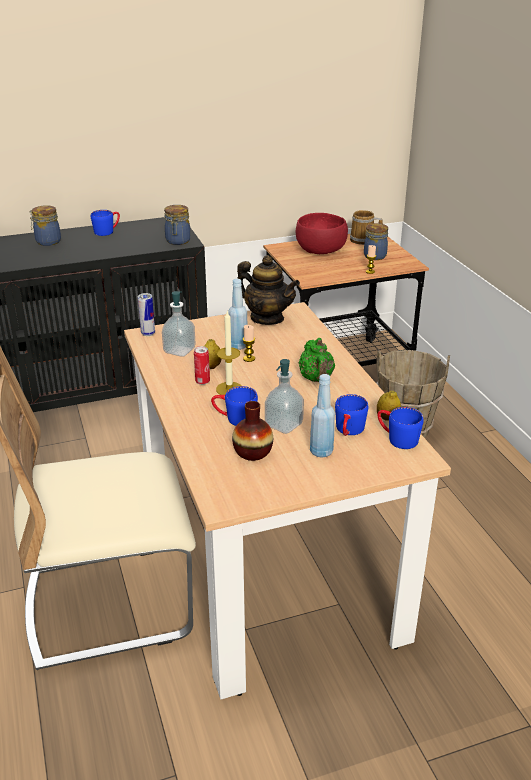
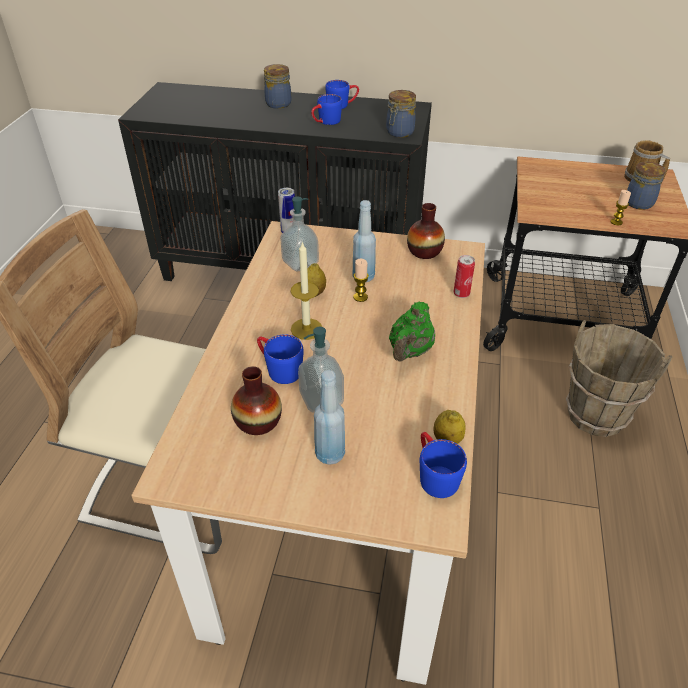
camera: 30 degrees right, 10 degrees up
can [194,346,210,385] -> can moved to [454,255,475,298]
teapot [237,255,300,325] -> vase [407,203,445,259]
red bowl [296,213,348,254] -> none
blue mug [335,394,369,436] -> blue mug moved to [311,94,342,125]

